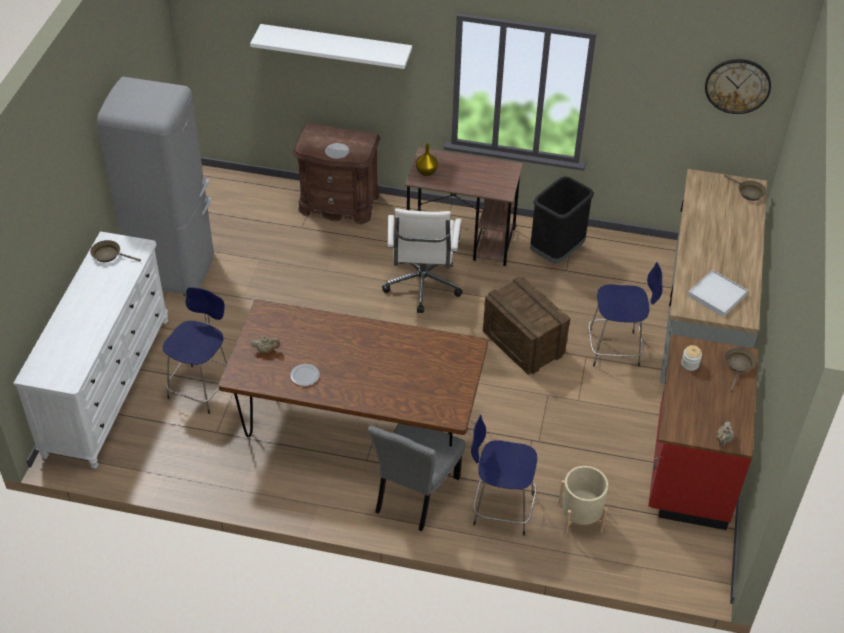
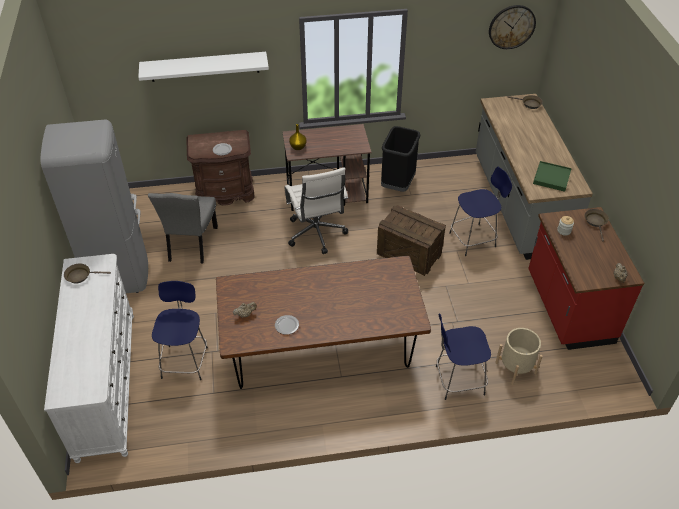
camera: 20 degrees left, 0 degrees up
grey chair [368,423,466,531] -> grey chair moved to [148,193,218,263]
white tray [688,270,748,317] -> green tray [533,161,572,192]

